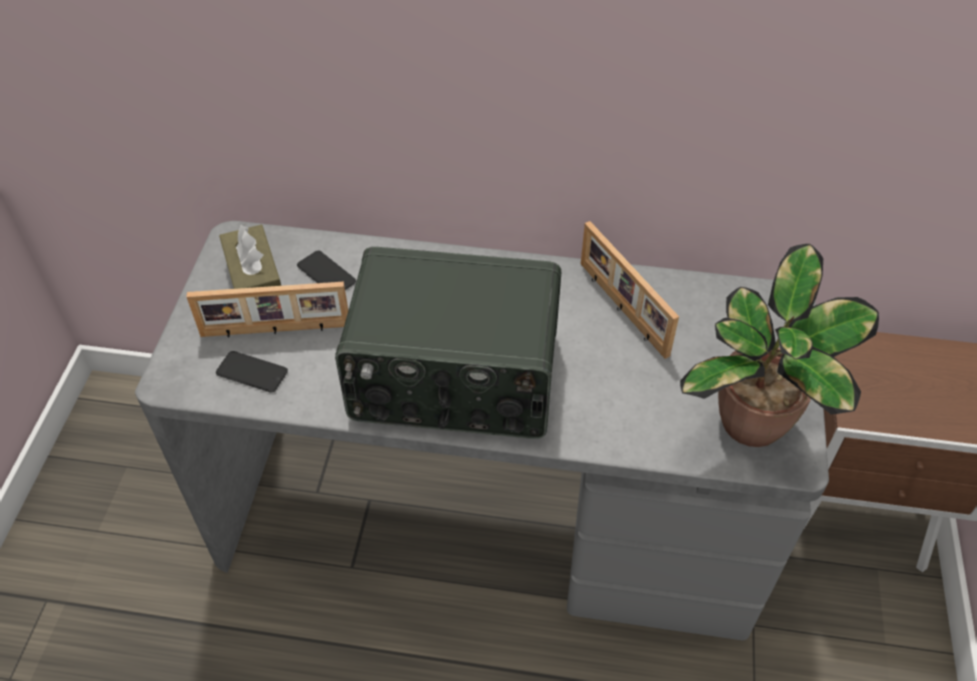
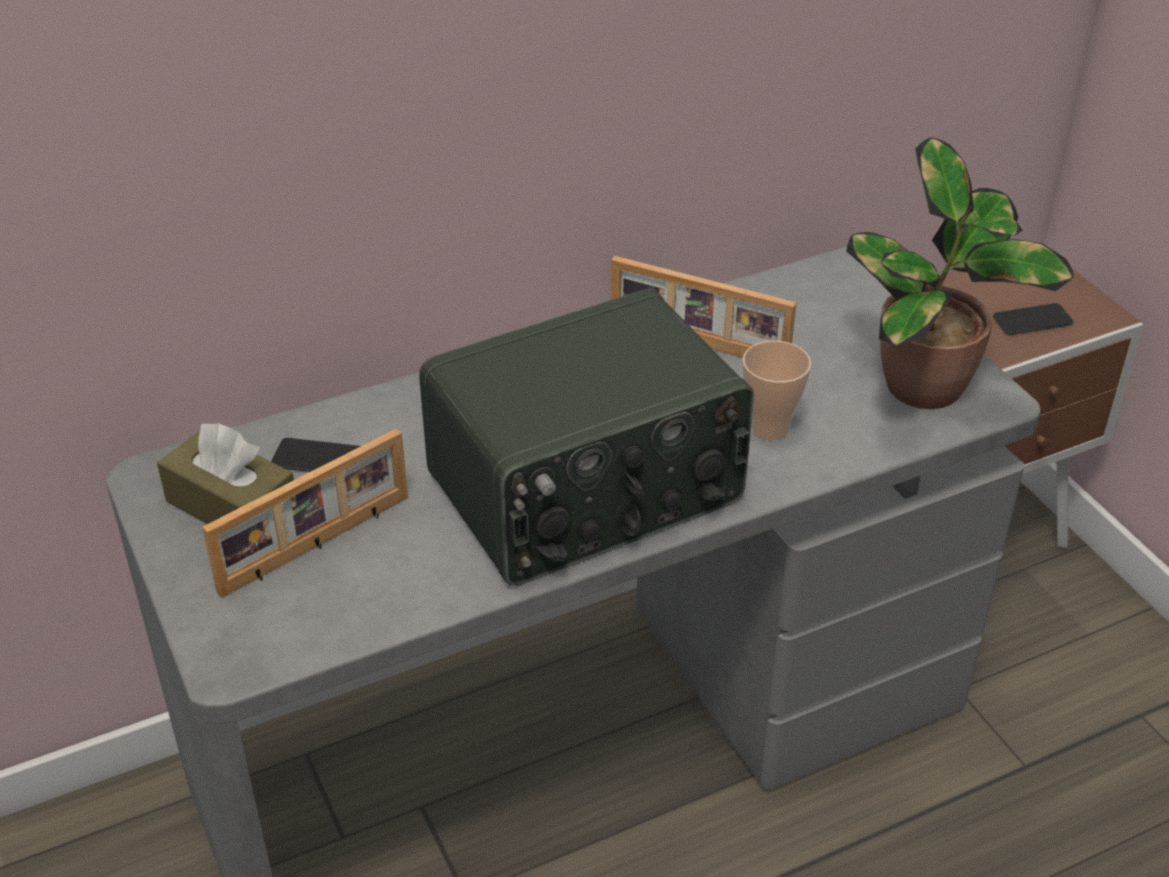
camera: 35 degrees left, 10 degrees down
phone [216,351,288,393] -> phone moved to [993,303,1073,335]
none -> cup [742,341,811,440]

